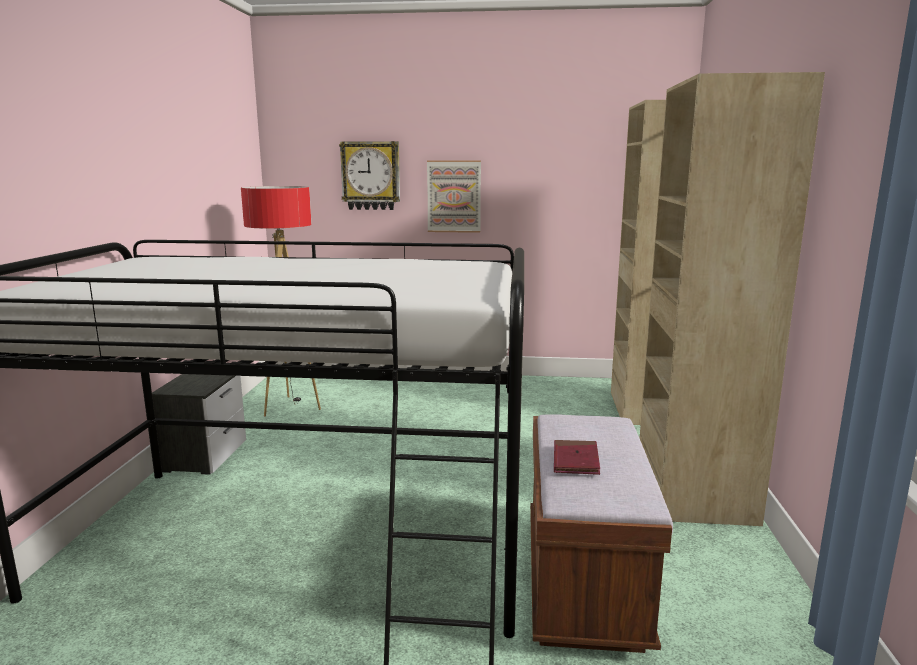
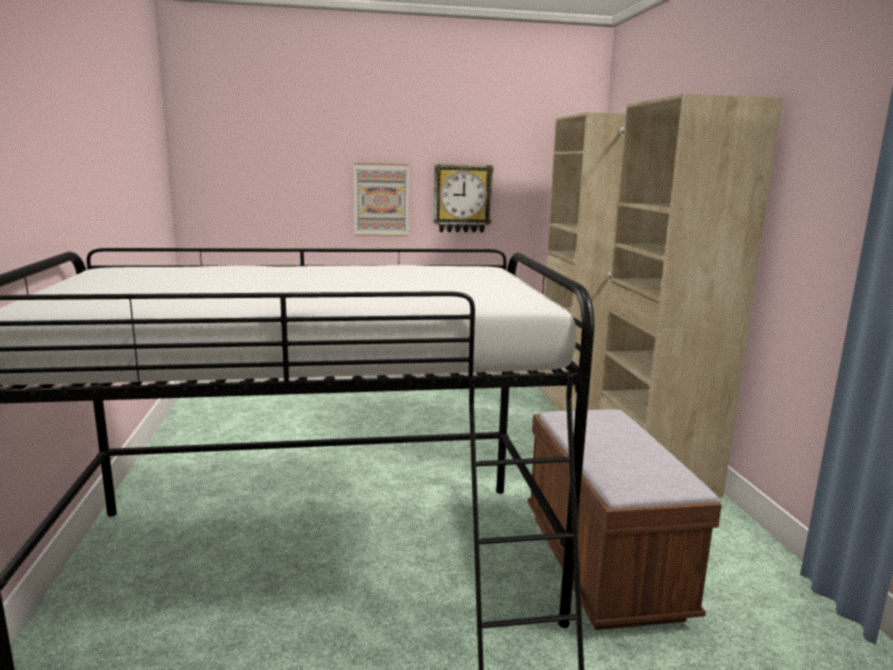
camera: 15 degrees left, 0 degrees up
nightstand [152,374,246,475] -> none
floor lamp [241,186,321,417] -> none
wall clock [339,141,400,210] -> wall clock moved to [433,164,494,232]
red book [554,440,600,475] -> none

